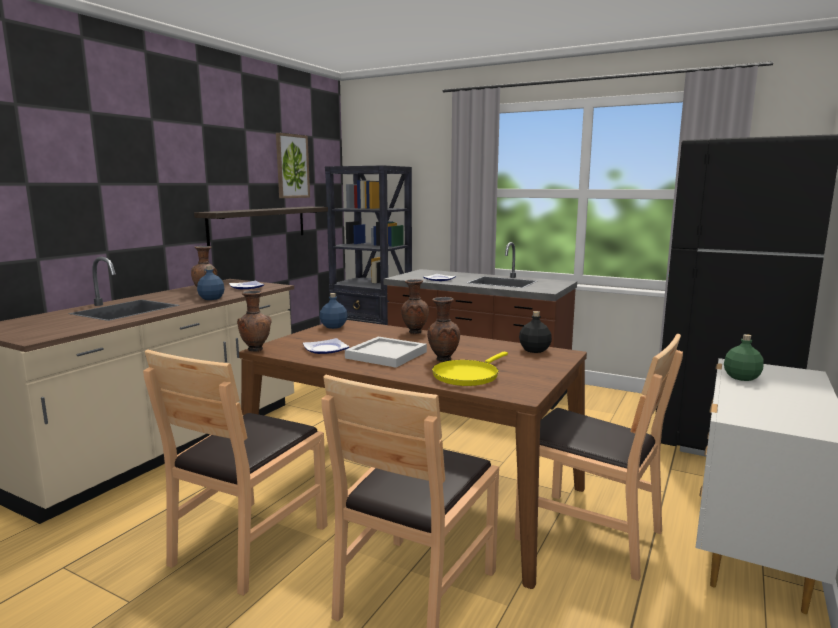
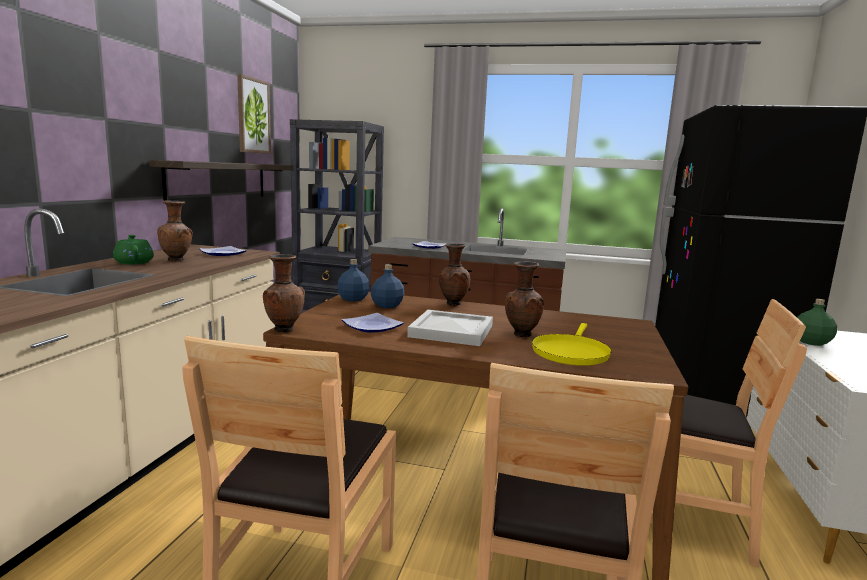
camera: 15 degrees left, 0 degrees up
blue bottle [197,266,225,300] -> blue bottle moved to [371,264,404,308]
black bottle [519,311,552,353] -> none
none -> green teapot [113,235,154,265]

